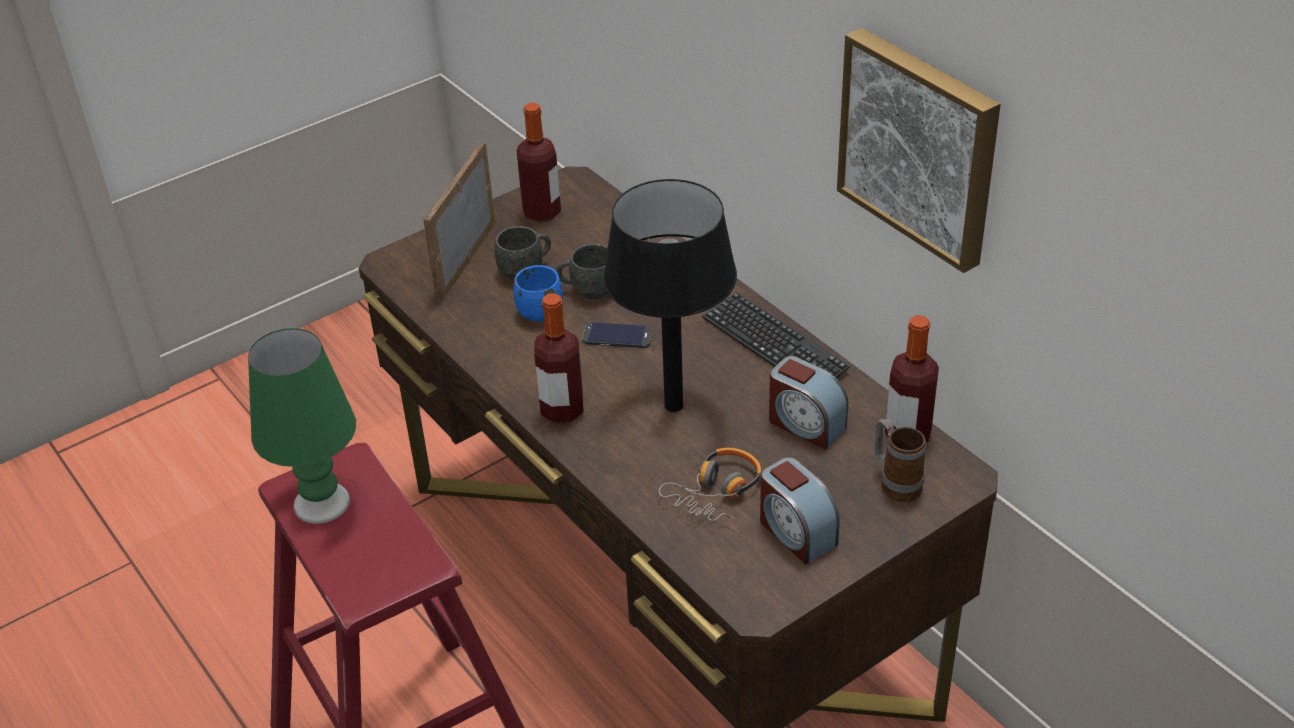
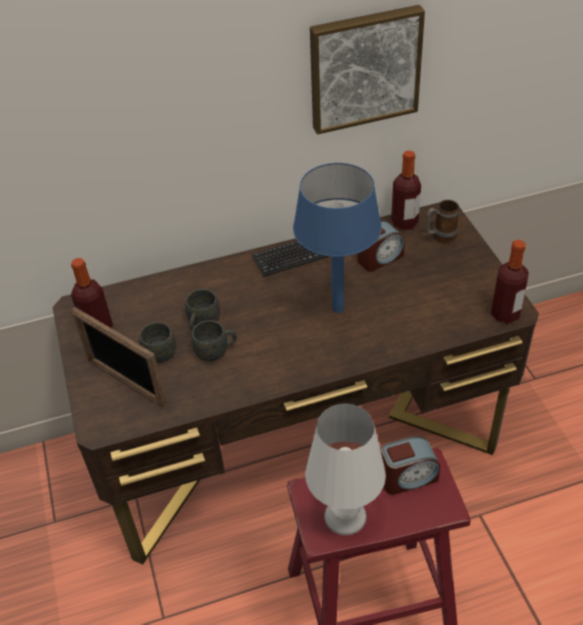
camera: 70 degrees left, 5 degrees up
green table lamp [248,328,356,524] -> white table lamp [305,404,386,535]
blue mug [514,265,563,322] -> grey mug [191,320,237,361]
bottle [534,293,584,423] -> bottle moved to [491,240,529,324]
phone [582,322,653,348] -> none
black table lamp [603,179,737,412] -> blue table lamp [293,163,382,313]
headphones [659,448,762,521] -> none
alarm clock [760,457,840,565] -> alarm clock moved to [381,436,440,495]

